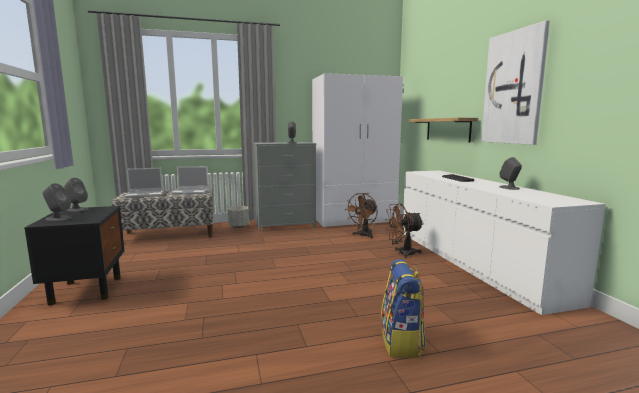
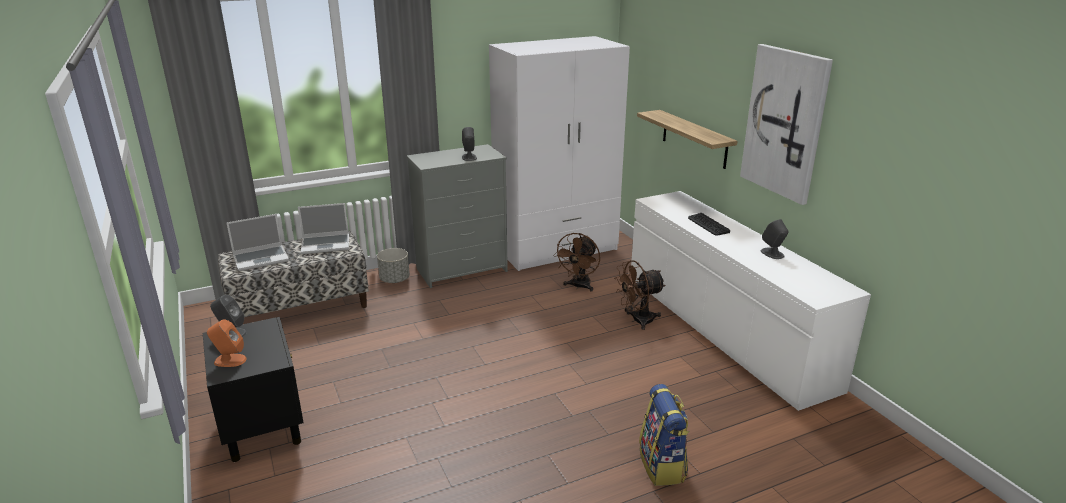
camera: 10 degrees left, 15 degrees up
grey speaker [42,183,72,221] -> orange speaker [207,319,247,367]

